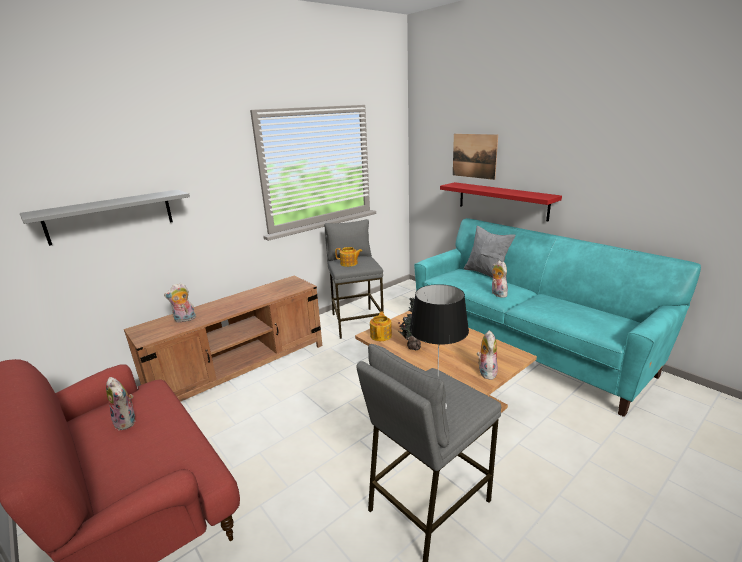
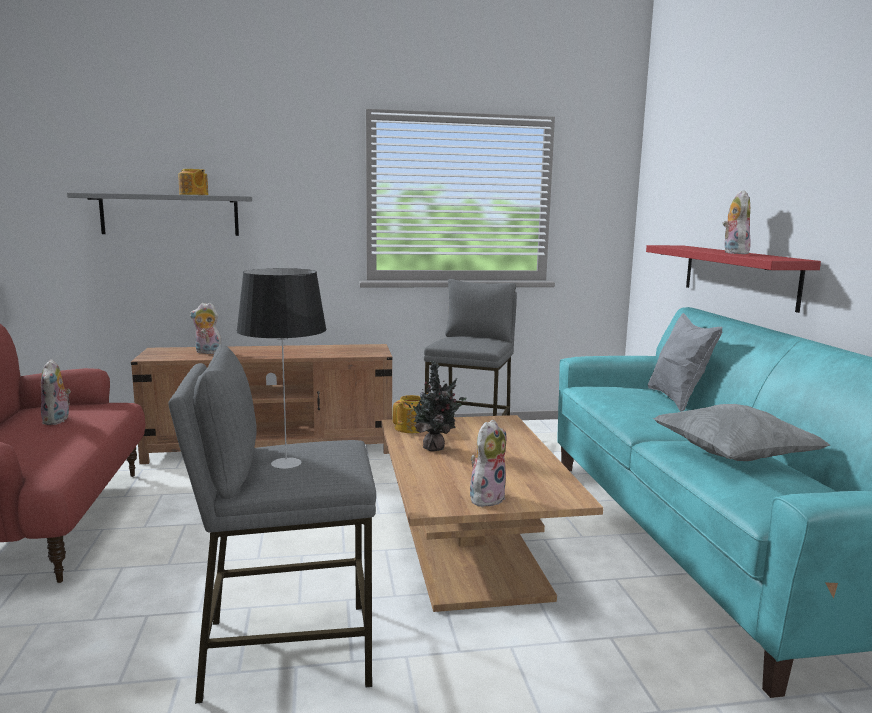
camera: 30 degrees right, 10 degrees down
teapot [335,247,362,267] -> teapot moved to [178,169,208,195]
picture [453,134,498,180] -> none
plush toy [492,260,508,298] -> plush toy moved to [723,190,751,254]
none -> grey pillow [653,404,830,461]

